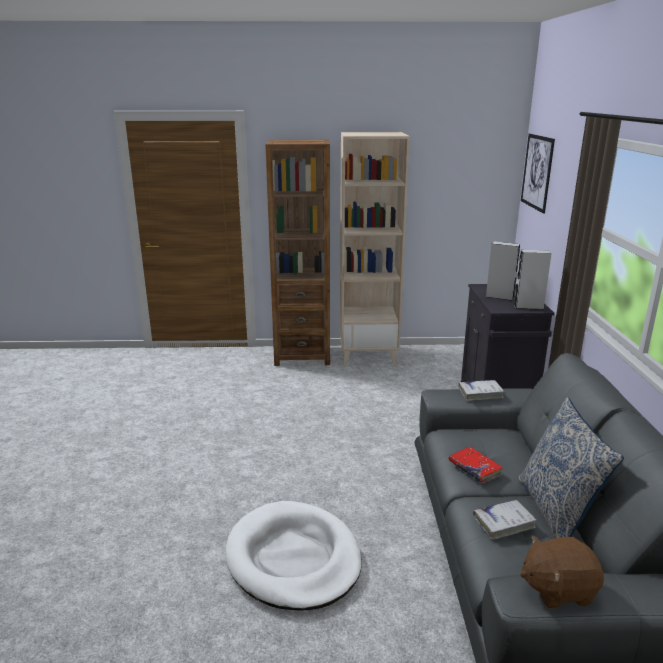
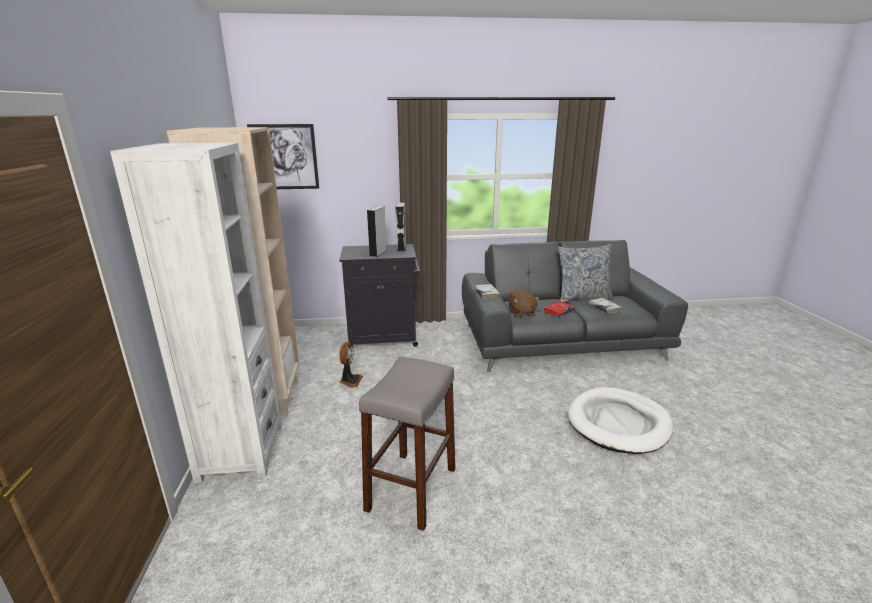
camera: 95 degrees left, 0 degrees up
brown bookcase [265,140,330,366] -> white bookcase [110,143,282,483]
brown plush toy [521,535,604,609] -> brown plush toy moved to [508,289,539,318]
none -> fan [339,342,363,388]
none -> grey stool [359,357,455,531]

